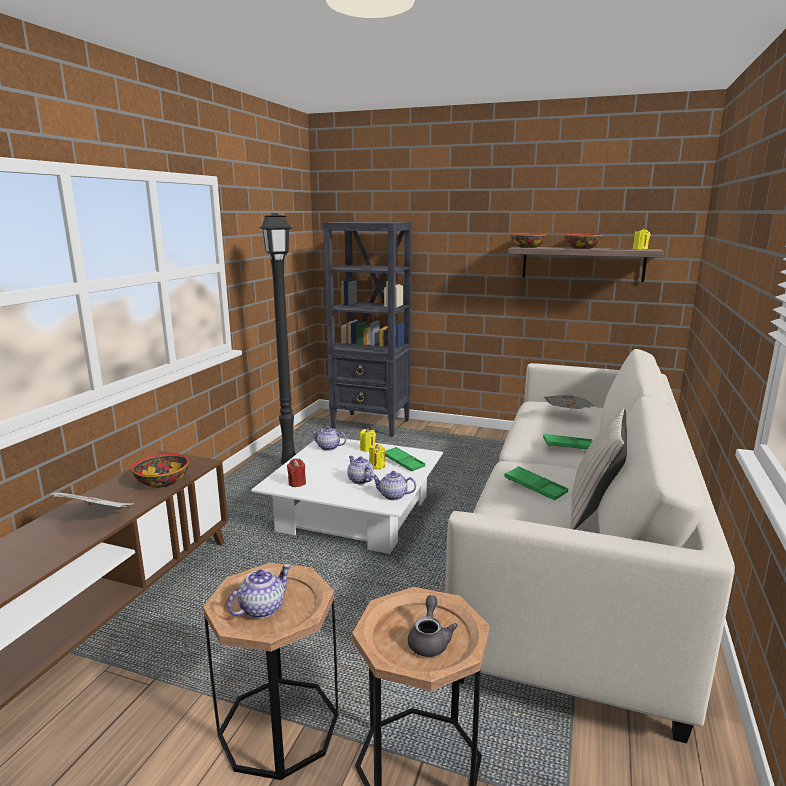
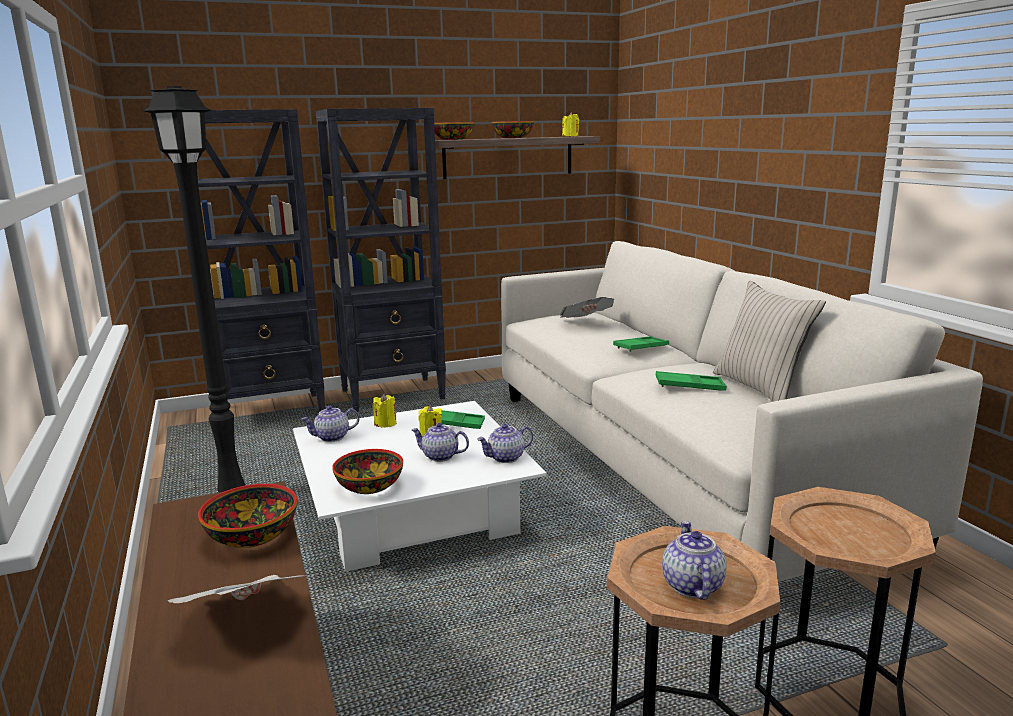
camera: 40 degrees left, 0 degrees up
red candle [287,458,306,487] -> bowl [332,449,403,494]
grey teapot [408,595,458,657] -> none
none -> black bookcase [316,108,446,412]

